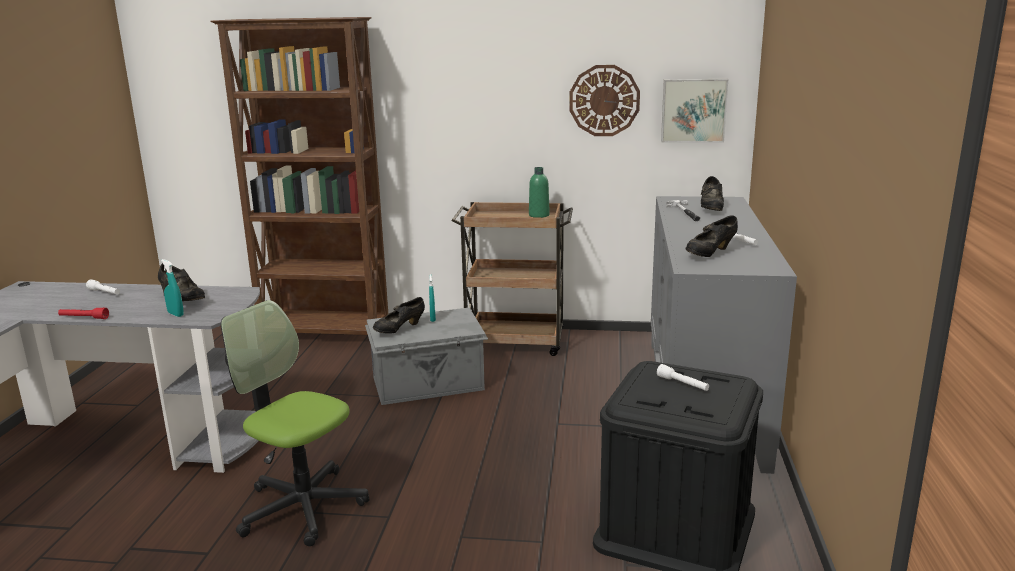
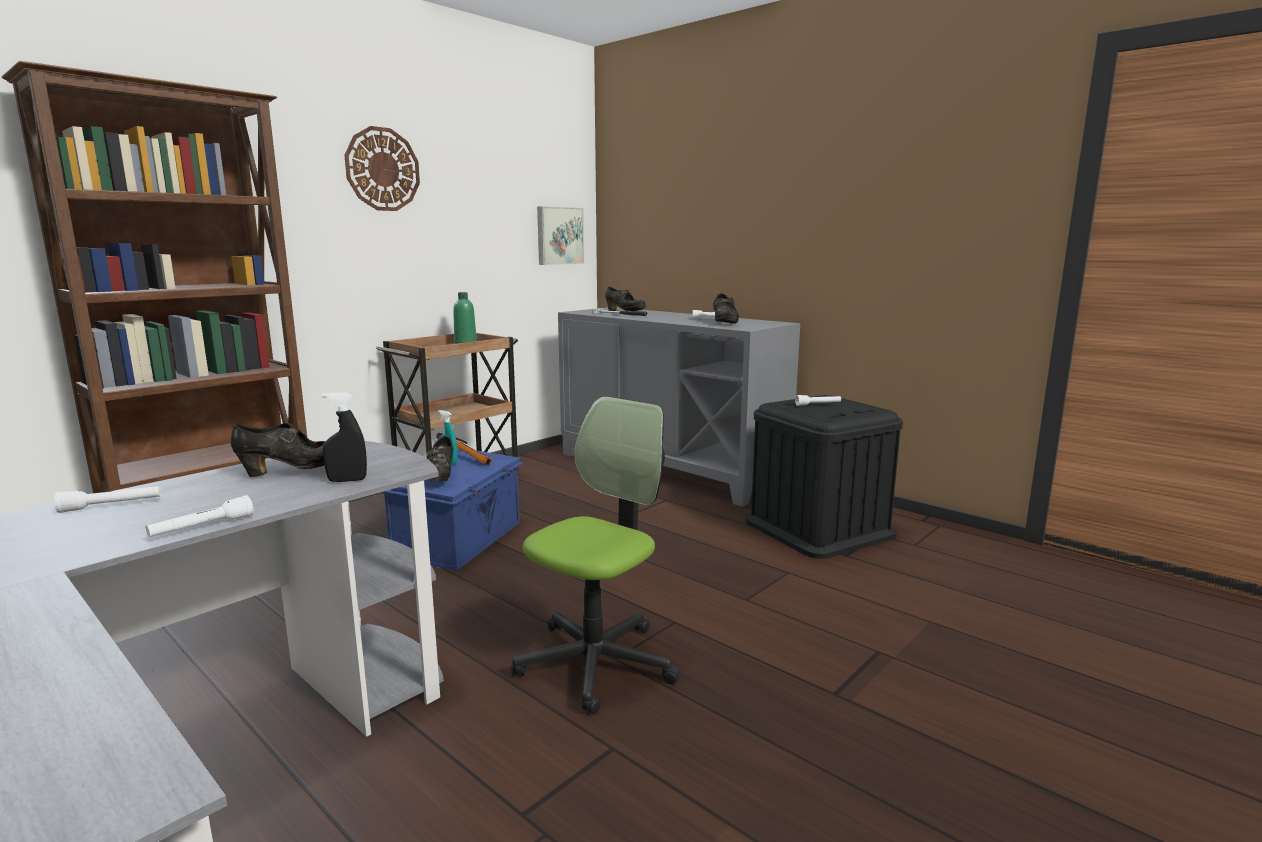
camera: 55 degrees left, 5 degrees down
red flashlight [58,308,109,319] -> white flashlight [146,495,253,537]
turquoise spray bottle [161,259,184,317] -> black spray bottle [322,392,367,482]
office chair [221,300,369,546] -> office chair turned 150 degrees clockwise [511,397,680,714]
grey storage box [365,308,488,405] -> blue storage box [384,448,524,570]
wall clock [569,65,640,136] -> wall clock moved to [345,126,420,211]
none -> hammer [436,433,492,465]

